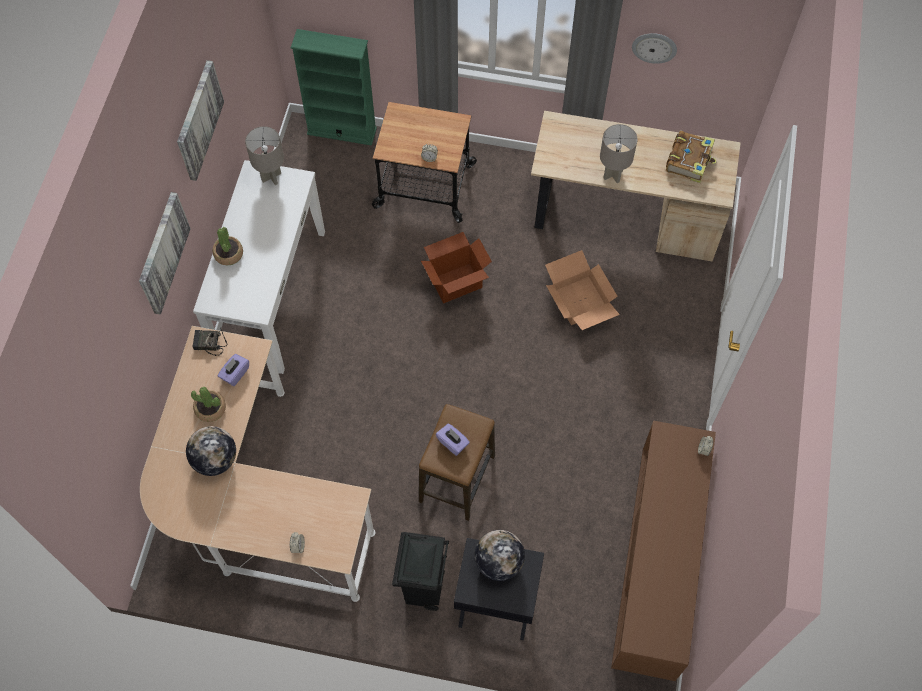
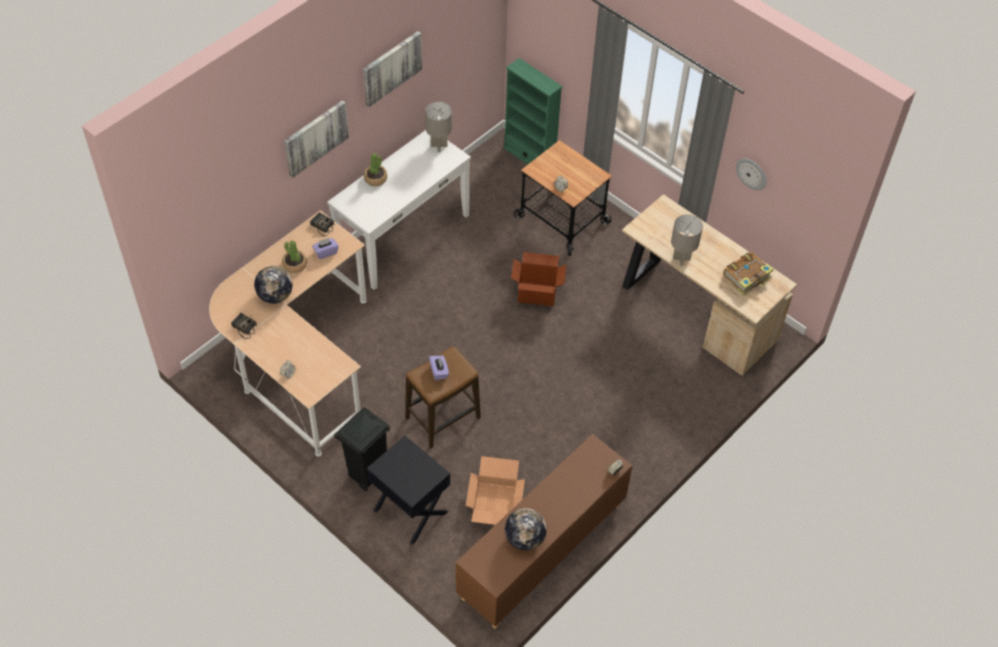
camera: 30 degrees right, 10 degrees down
globe [475,530,525,581] -> globe moved to [505,508,547,551]
cardboard box [545,250,620,330] -> cardboard box moved to [466,456,525,525]
none -> radio [231,313,257,339]

